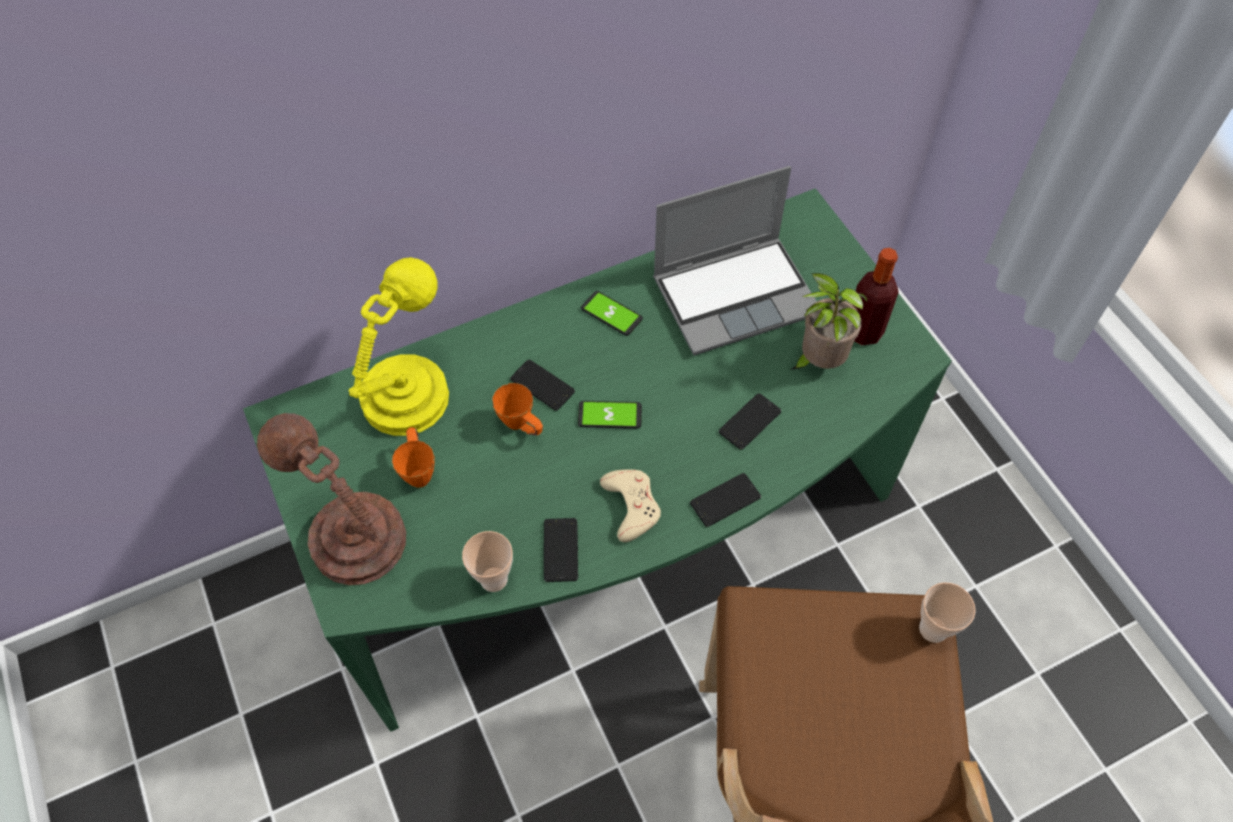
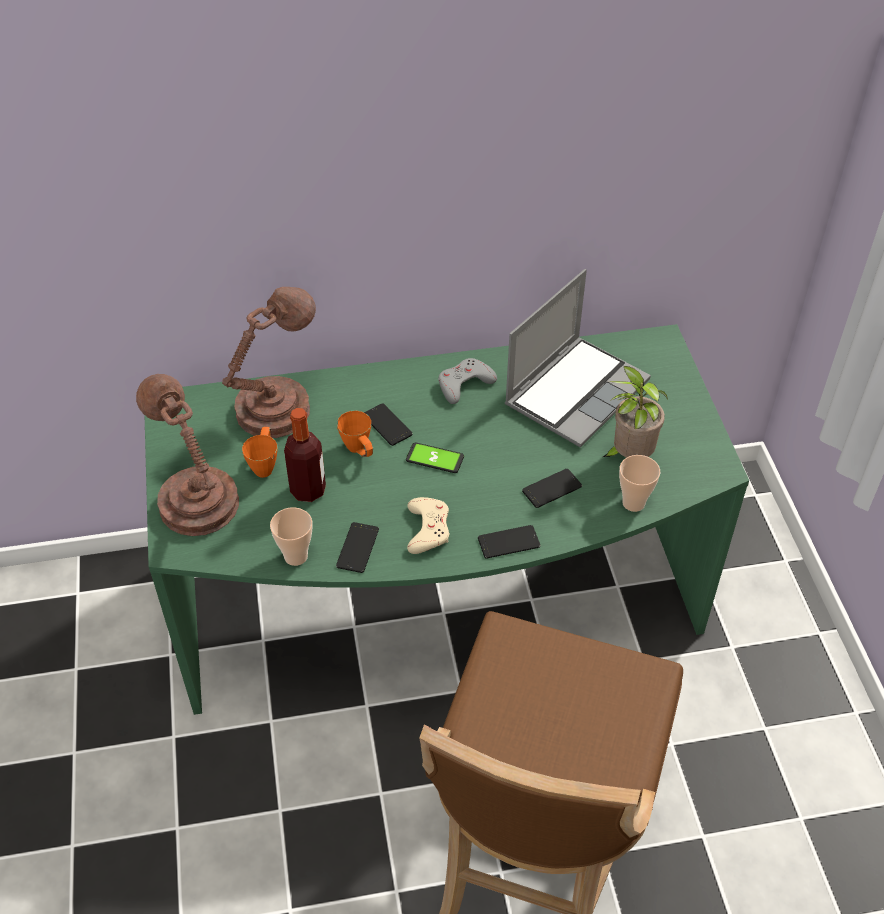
camera: 15 degrees right, 10 degrees down
yellow table lamp [348,257,449,436] -> brown table lamp [222,287,316,438]
phone [581,291,643,336] -> grey game controller [438,358,497,404]
laptop [653,166,817,356] -> laptop turned 45 degrees counterclockwise [505,269,651,448]
bottle [853,248,899,345] -> bottle moved to [284,408,326,502]
cup [919,582,976,643] -> cup moved to [619,455,660,512]

